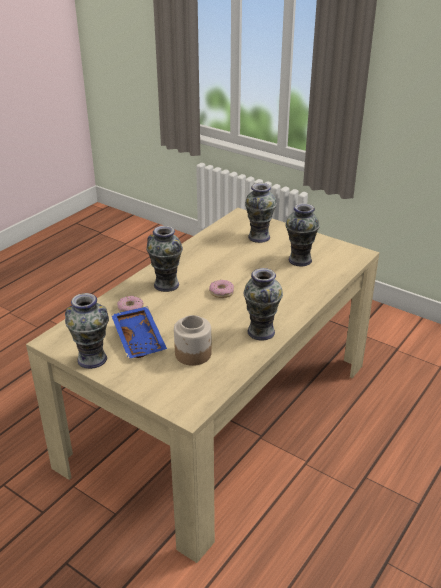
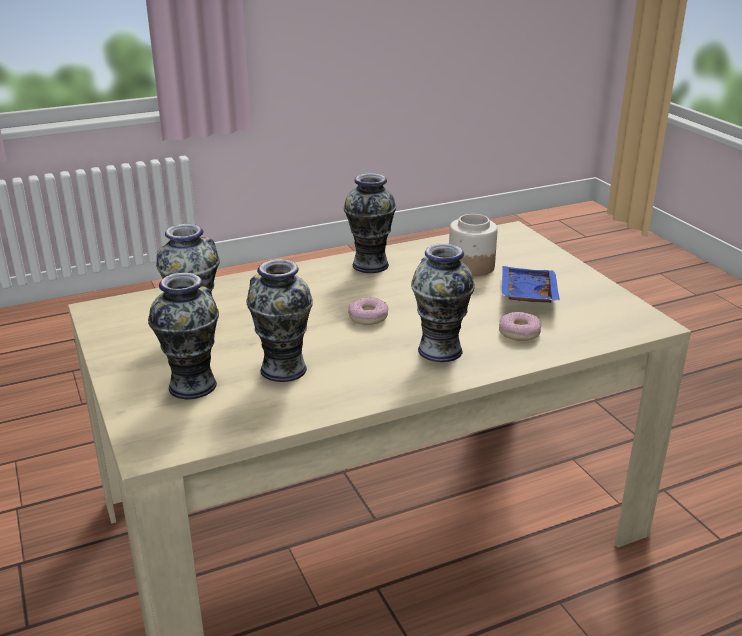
camera: 150 degrees left, 5 degrees down
vase [65,293,109,369] -> vase moved to [246,259,313,382]

